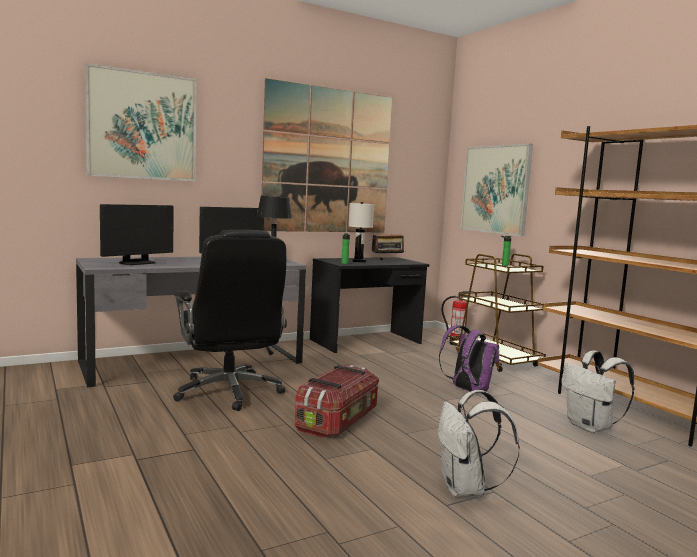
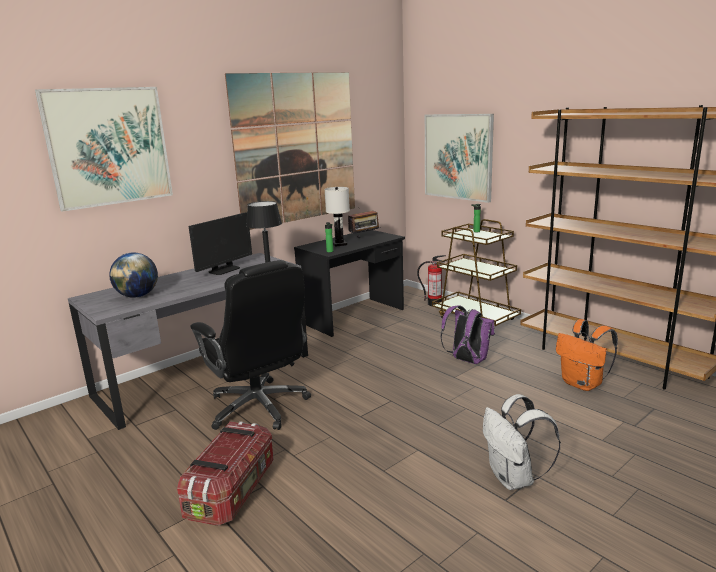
camera: 10 degrees left, 10 degrees up
monitor [100,204,174,265] -> globe [109,252,158,298]
storage box [295,364,379,438] -> storage box moved to [177,422,274,526]
white backpack [561,350,634,433] -> orange backpack [556,319,618,391]

